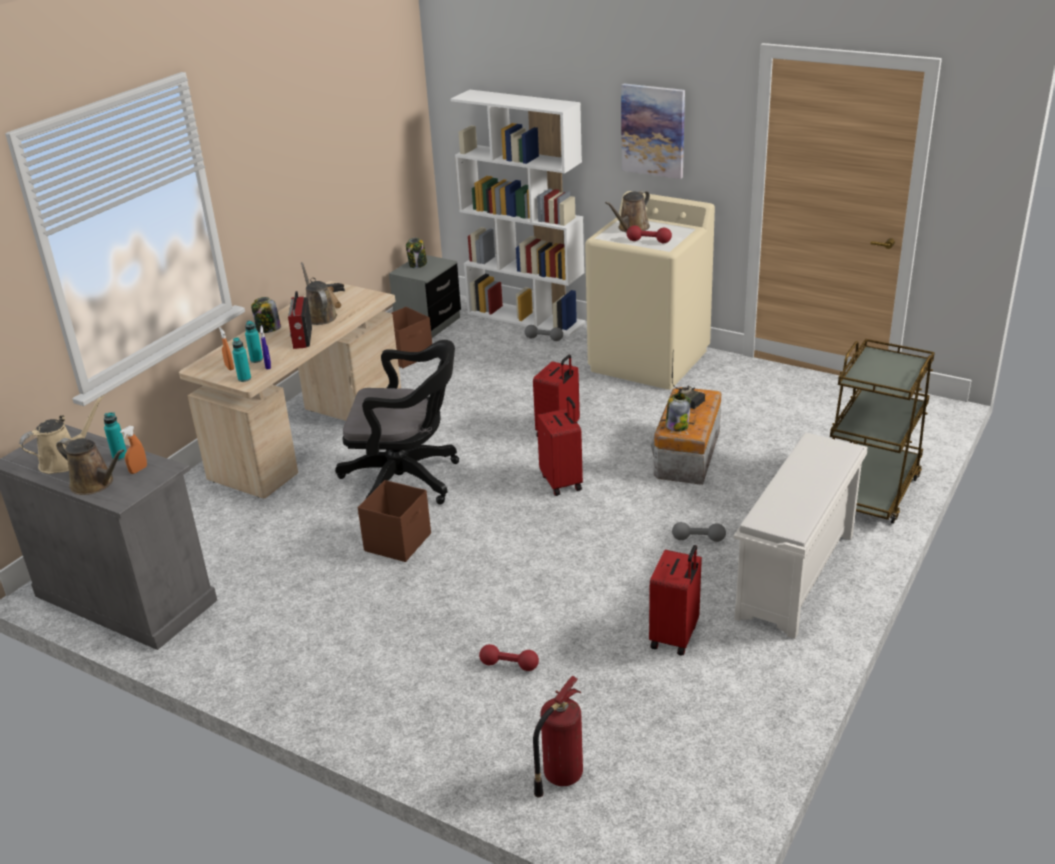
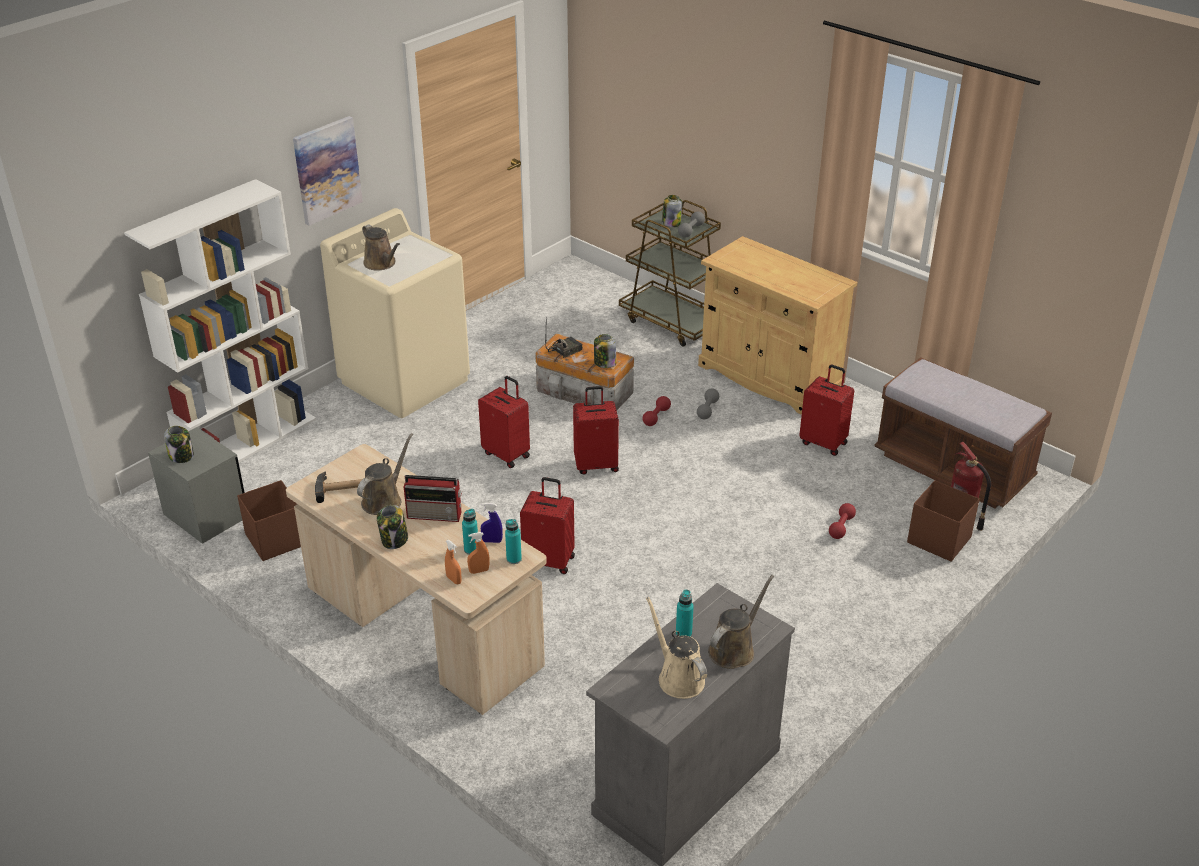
camera: 80 degrees left, 5 degrees up
orange spray bottle [120,426,147,474] -> orange spray bottle moved to [445,540,462,584]
brown watering can [301,262,337,325] -> brown watering can turned 135 degrees clockwise [357,433,413,515]
black office chair [335,340,459,505] -> red suitcase [520,477,575,574]
brown storage box [358,480,431,562] -> brown storage box moved to [907,480,980,562]
grey dumbbell [525,325,563,341] -> grey dumbbell moved to [678,212,705,238]
red dumbbell [627,225,672,243] -> red dumbbell moved to [643,396,671,426]
white shoe rack [734,433,868,639] -> beige cabinet [698,236,857,415]
none -> jar [662,195,682,227]
none -> brown bench [874,357,1052,509]

